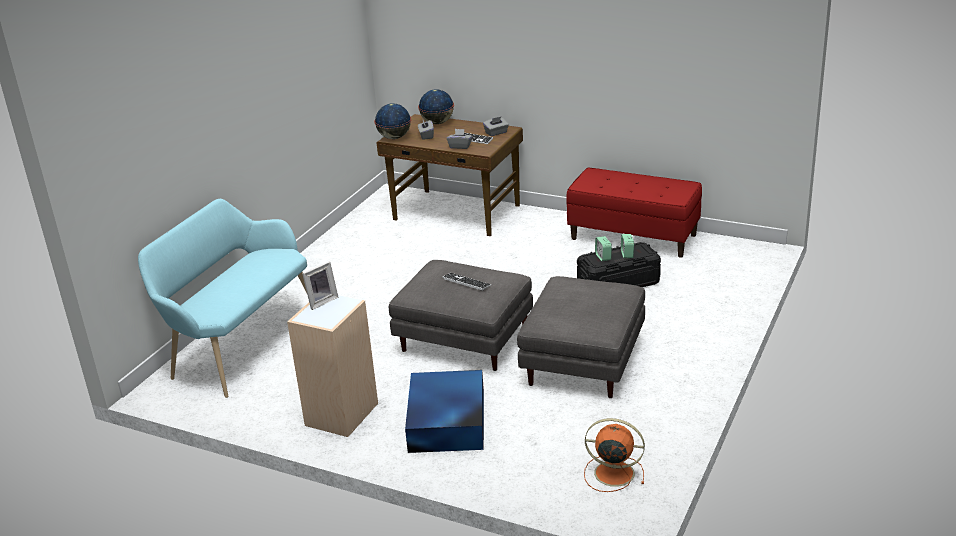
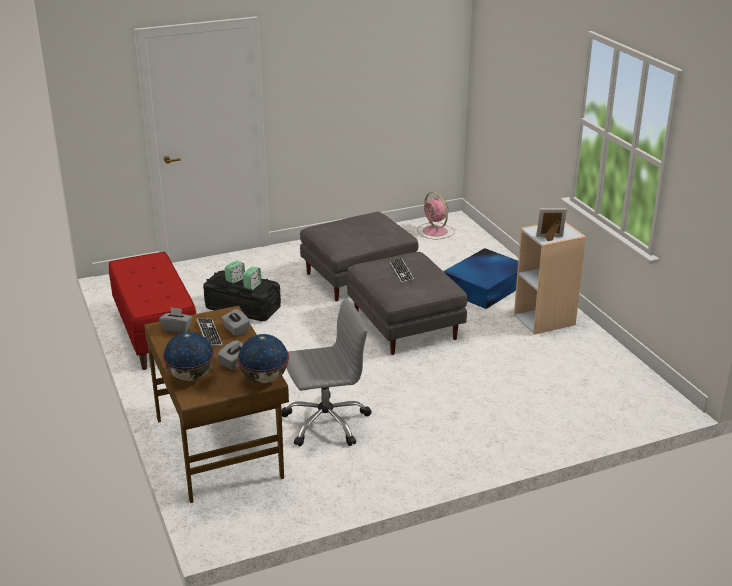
camera: 140 degrees left, 0 degrees up
turquoise bench [138,199,307,398] -> none
orange fan [584,418,645,492] -> pink fan [417,192,455,239]
none -> grey office chair [282,299,372,446]

